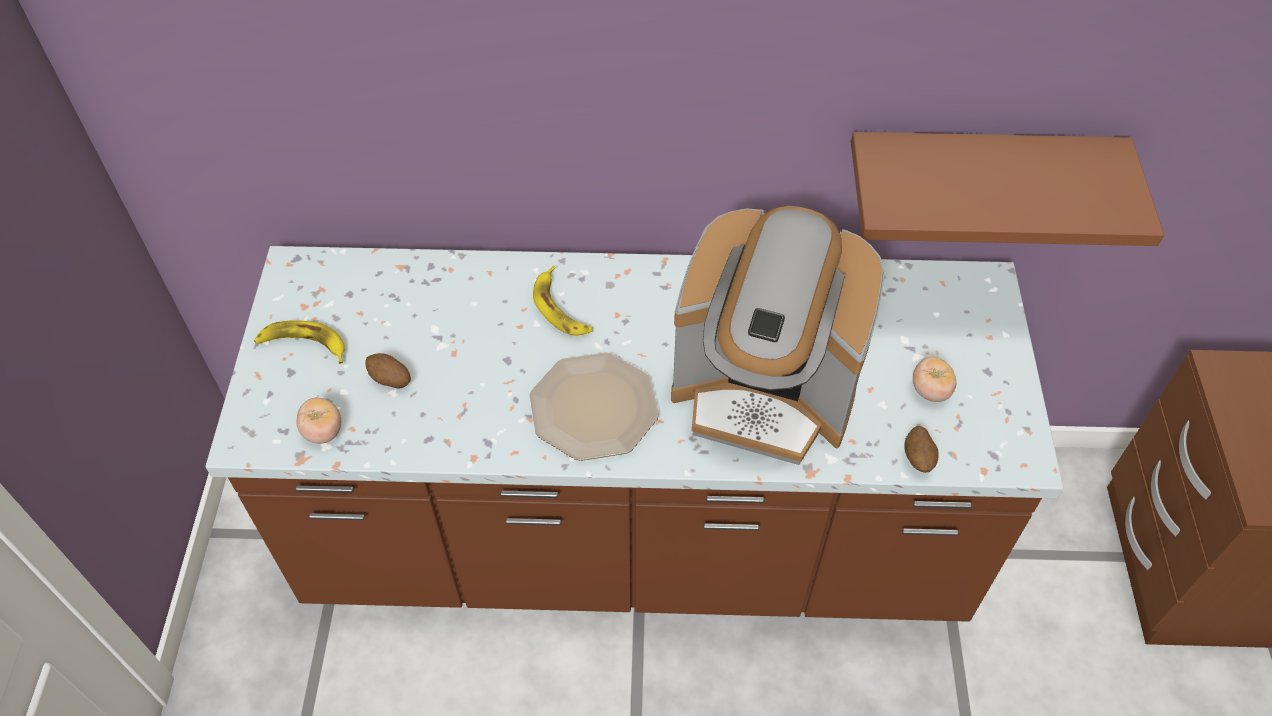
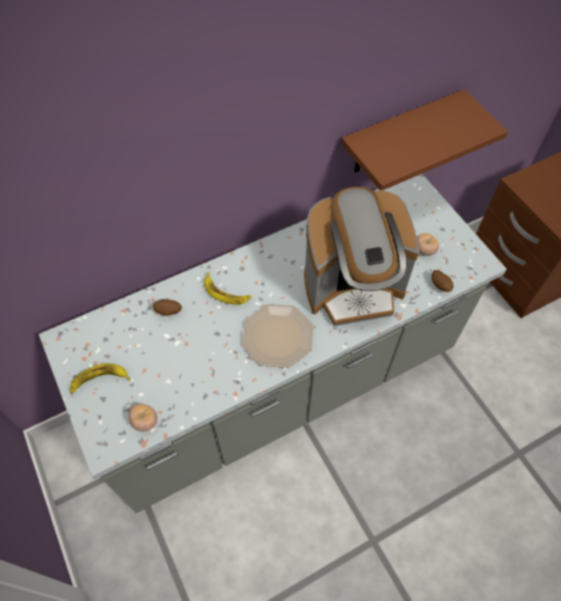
camera: 30 degrees left, 5 degrees up
brown counter [205,246,1064,622] -> grey counter [39,174,507,513]
potato [365,353,411,389] -> potato moved to [152,299,182,316]

